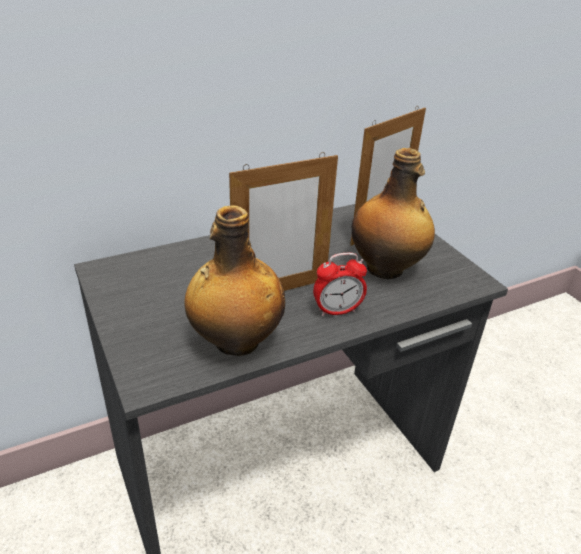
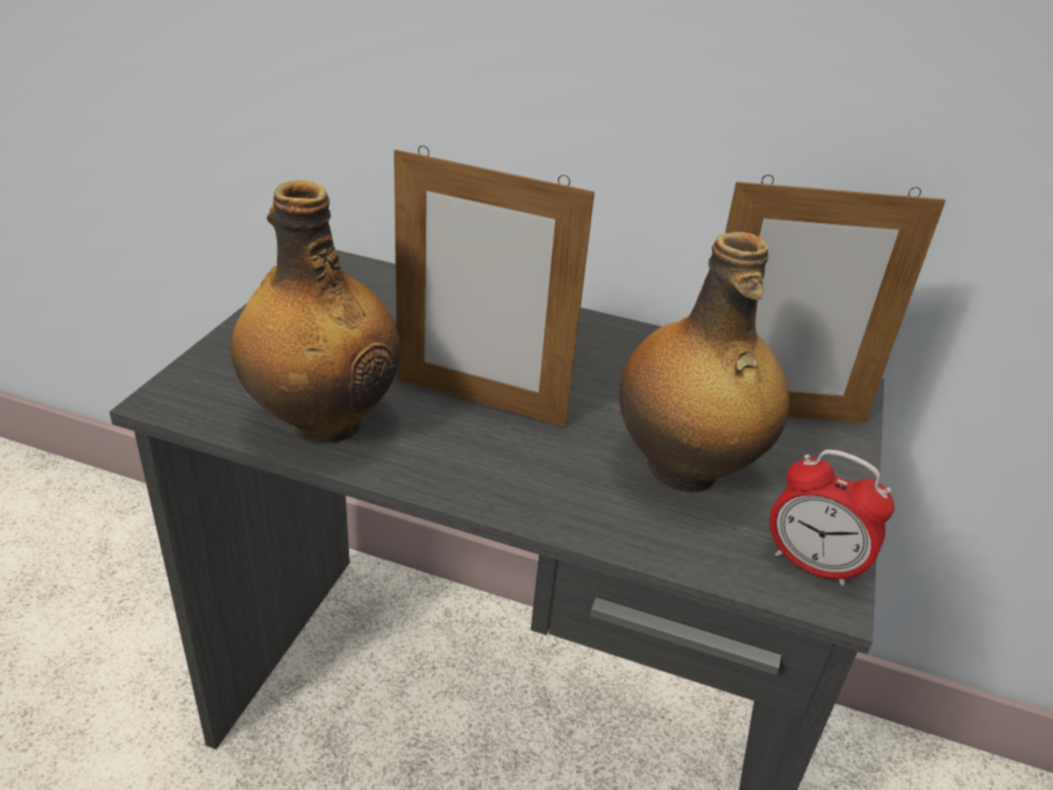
camera: 45 degrees right, 0 degrees up
alarm clock [313,253,367,316] -> alarm clock moved to [770,449,895,586]

